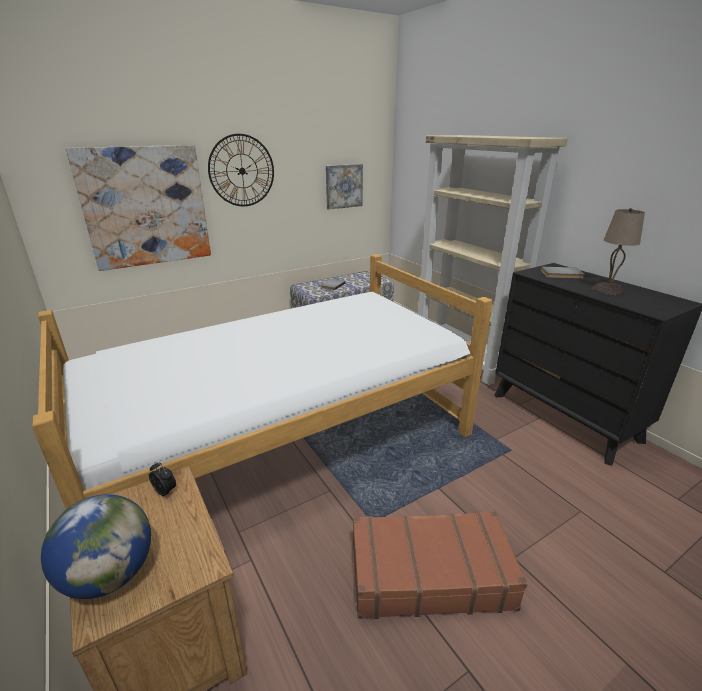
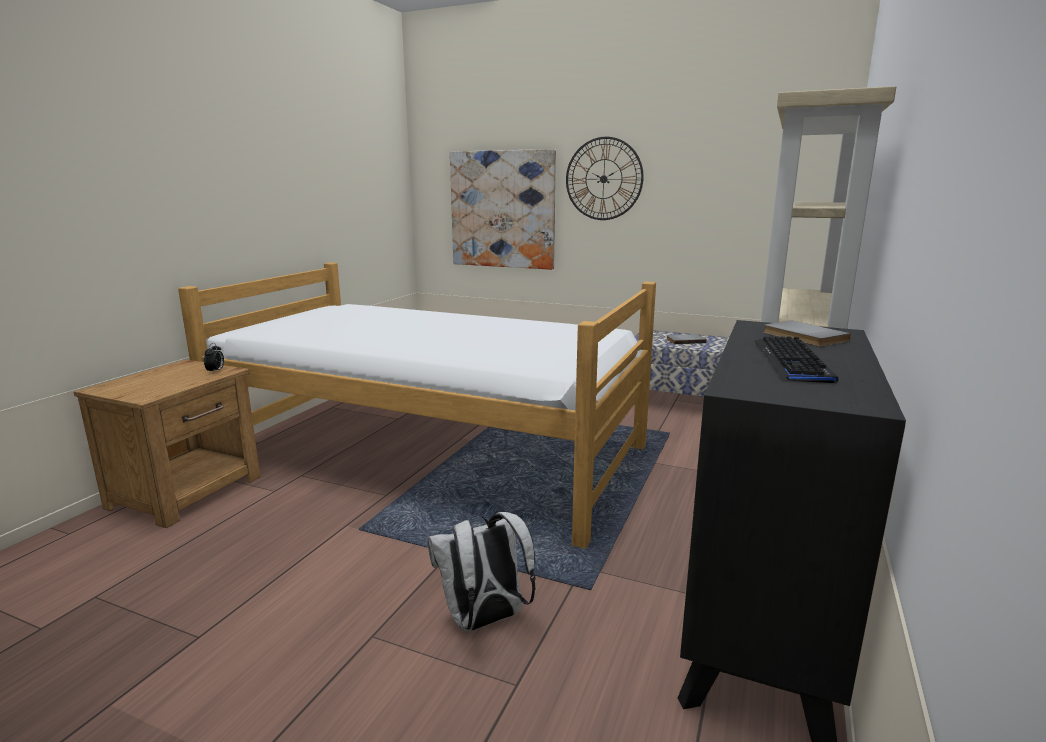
camera: 55 degrees right, 10 degrees down
globe [41,494,151,599] -> none
picture [326,164,363,210] -> none
brown suitcase [353,511,528,619] -> none
beige table lamp [592,208,645,295] -> keyboard [754,336,838,383]
none -> white backpack [427,512,536,631]

